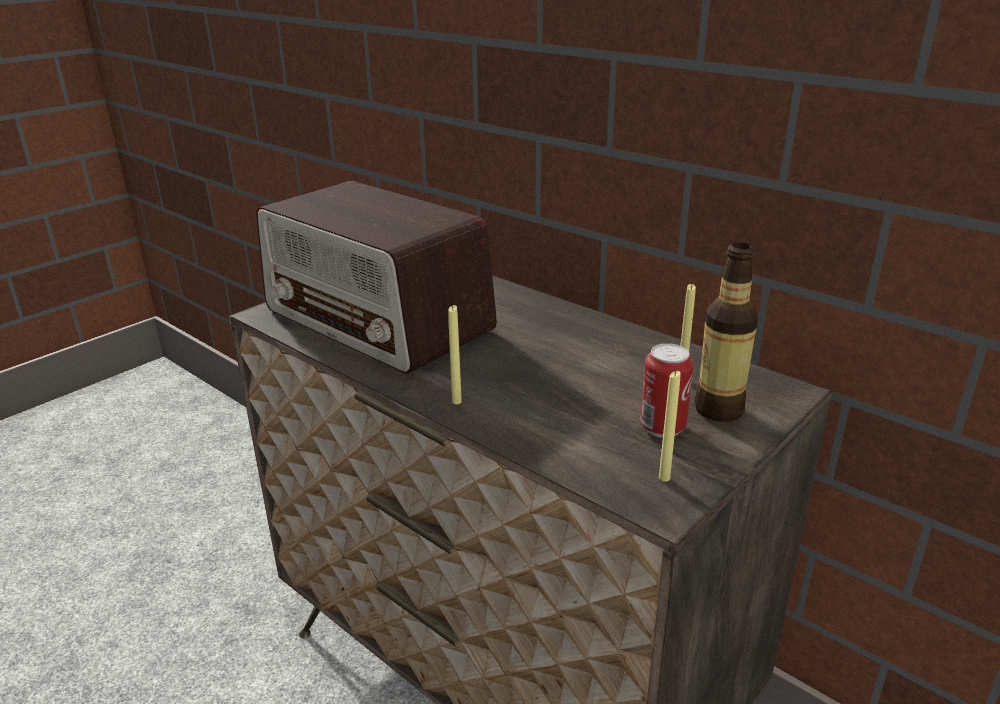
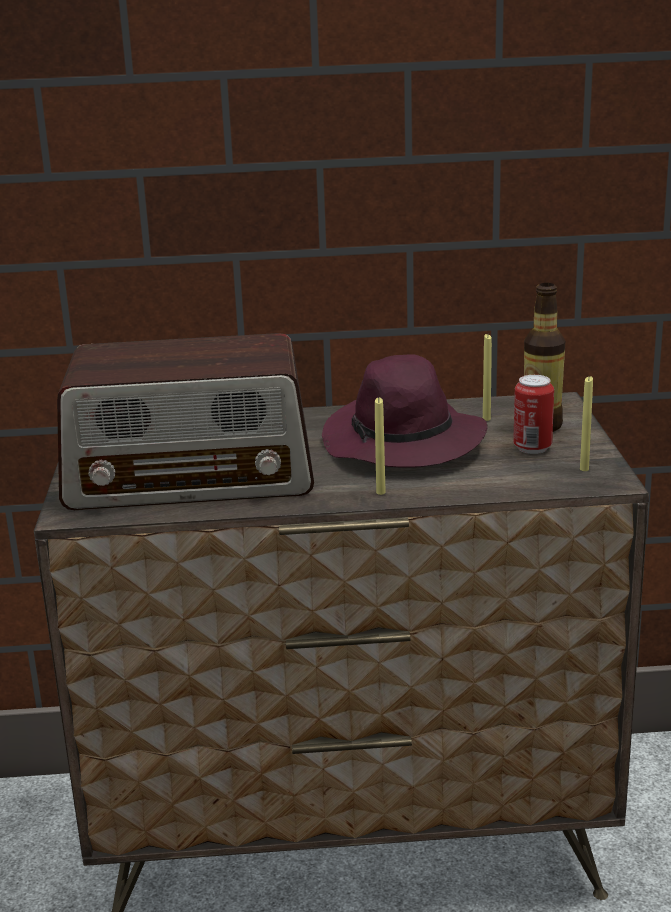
camera: 45 degrees left, 5 degrees down
none -> purple hat [322,354,488,468]

